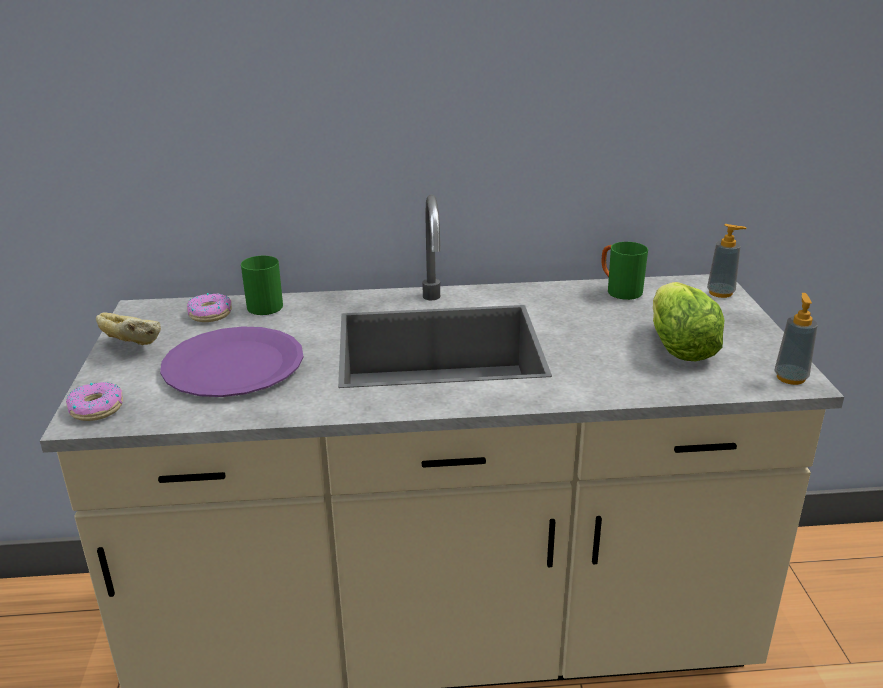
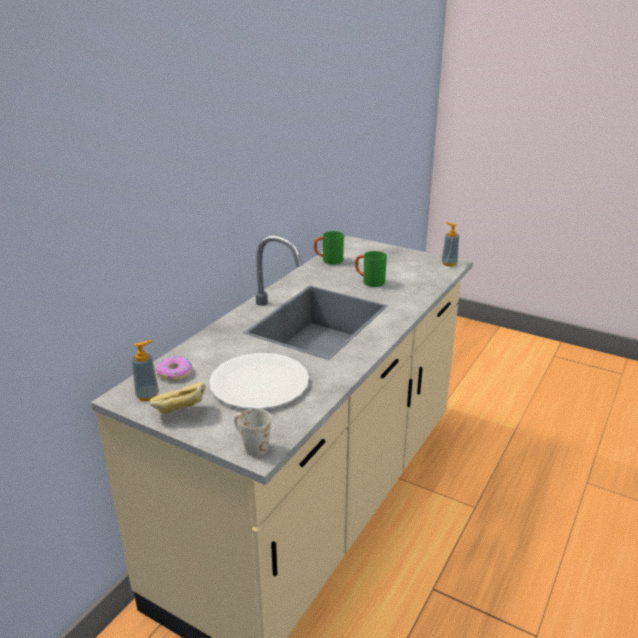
camera: 55 degrees left, 0 degrees up
donut [66,382,123,421] -> white mug [234,408,271,456]
purple plate [160,326,304,397] -> white plate [209,353,309,409]
green mug [241,256,283,315] -> green mug moved to [355,251,387,287]
lettuce [653,282,724,361] -> none
soap dispenser [707,224,747,298] -> soap dispenser moved to [132,340,159,401]

